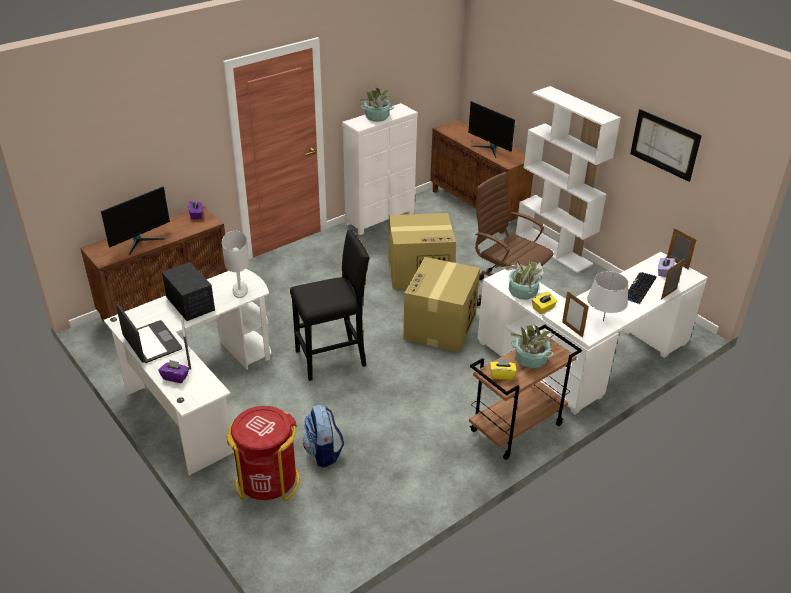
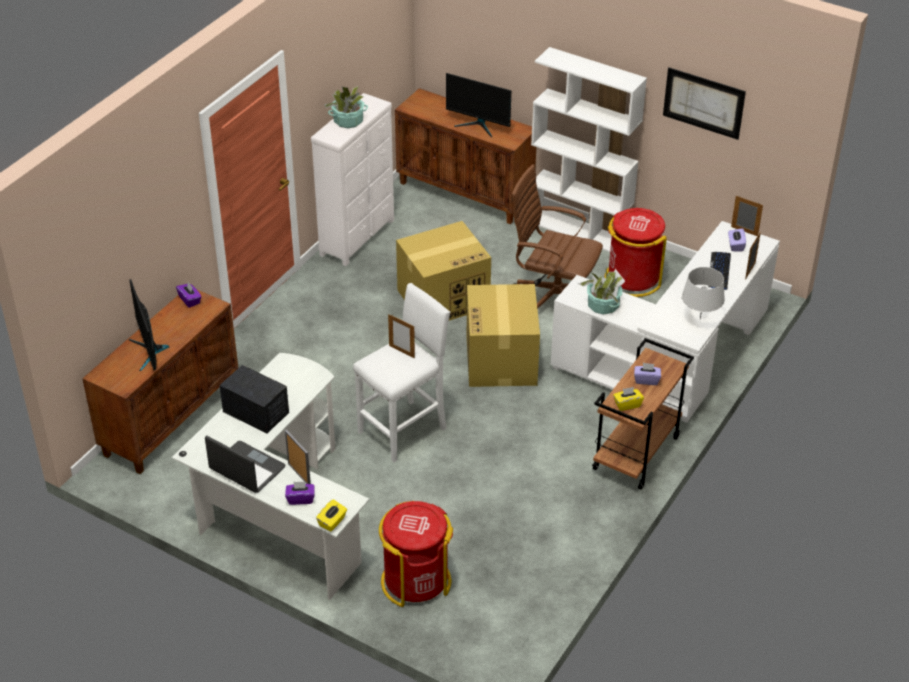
camera: 20 degrees left, 5 degrees up
monitor [101,186,170,255] -> monitor turned 135 degrees clockwise [129,279,169,371]
white table lamp [222,231,249,298] -> none
black stool [290,230,370,381] -> white stool [353,283,450,462]
backpack [303,404,344,468] -> none
potted plant [510,324,554,369] -> purple tissue box [634,363,661,385]
yellow tissue box [532,292,557,314] -> yellow tissue box moved to [316,499,347,531]
picture frame [562,291,589,338] -> picture frame moved to [388,314,415,358]
none -> red trash can [605,208,667,297]

